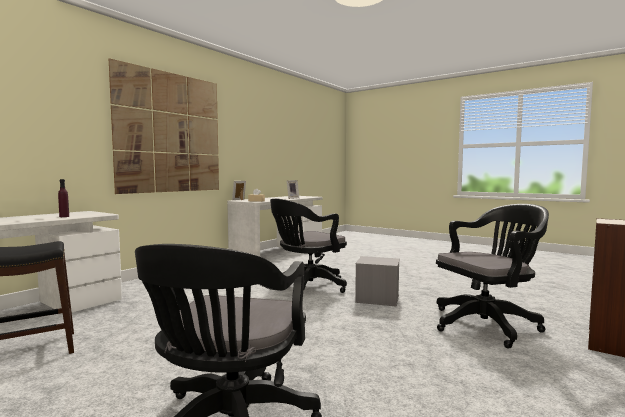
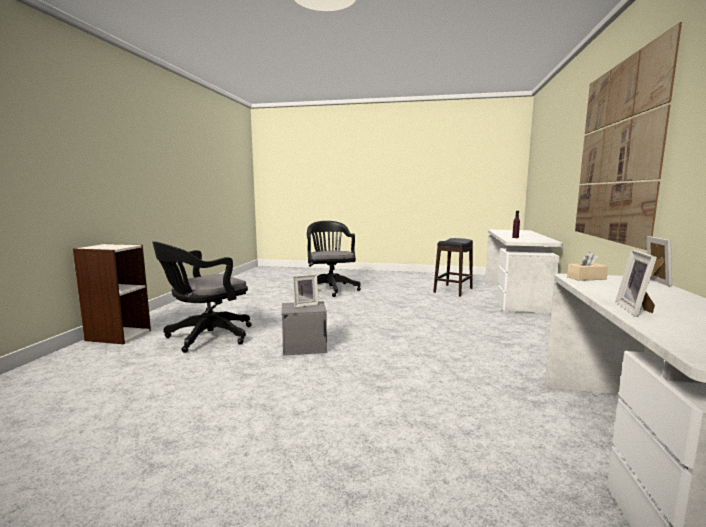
camera: 155 degrees right, 5 degrees up
black office chair [270,199,347,293] -> none
none -> picture frame [292,274,319,307]

